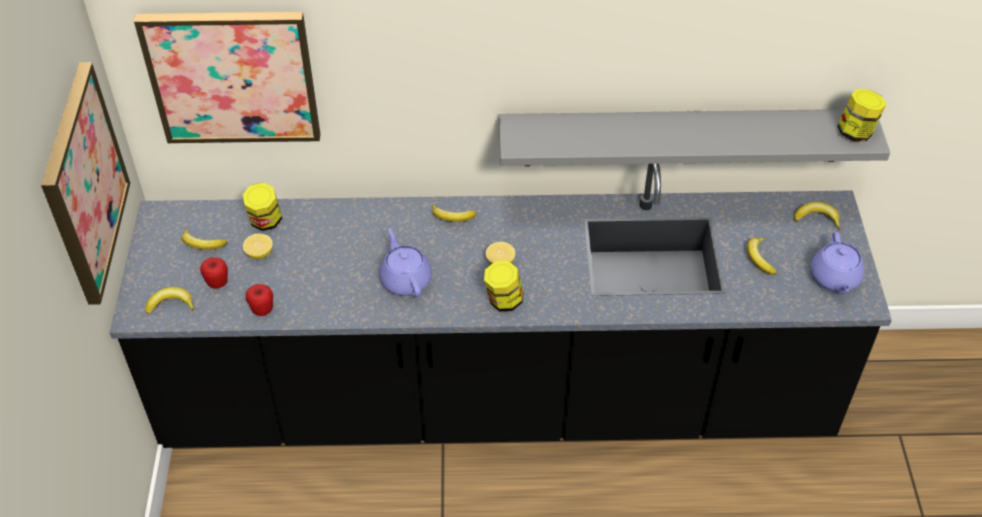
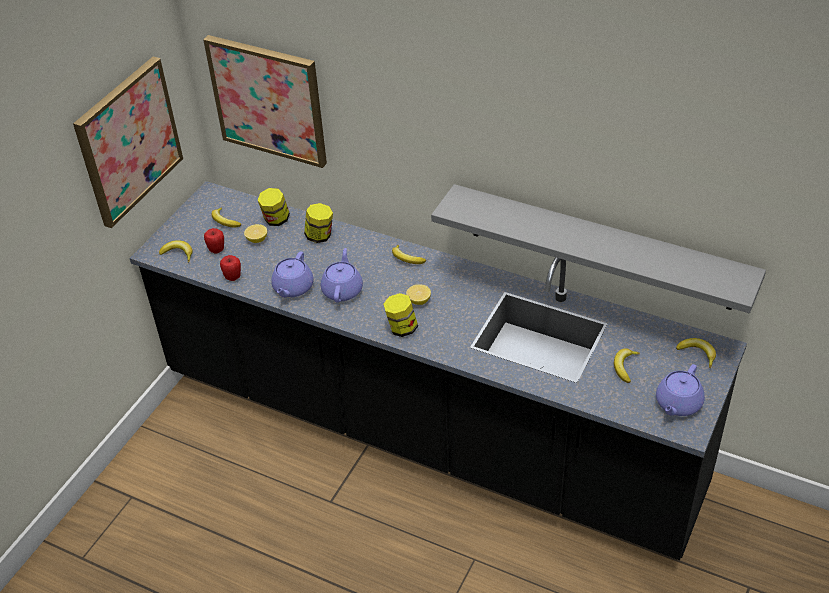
camera: 30 degrees right, 5 degrees down
jar [837,89,886,142] -> jar moved to [304,203,333,243]
none -> purple teapot [271,251,314,297]

